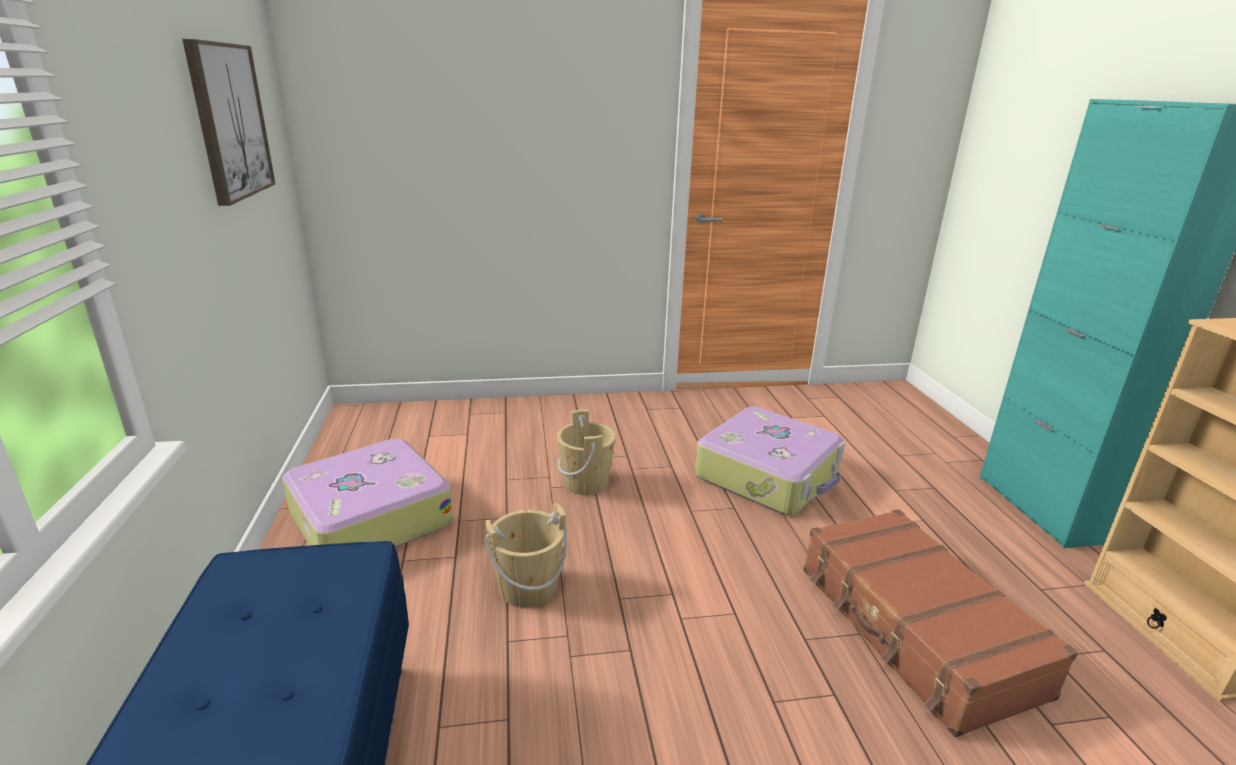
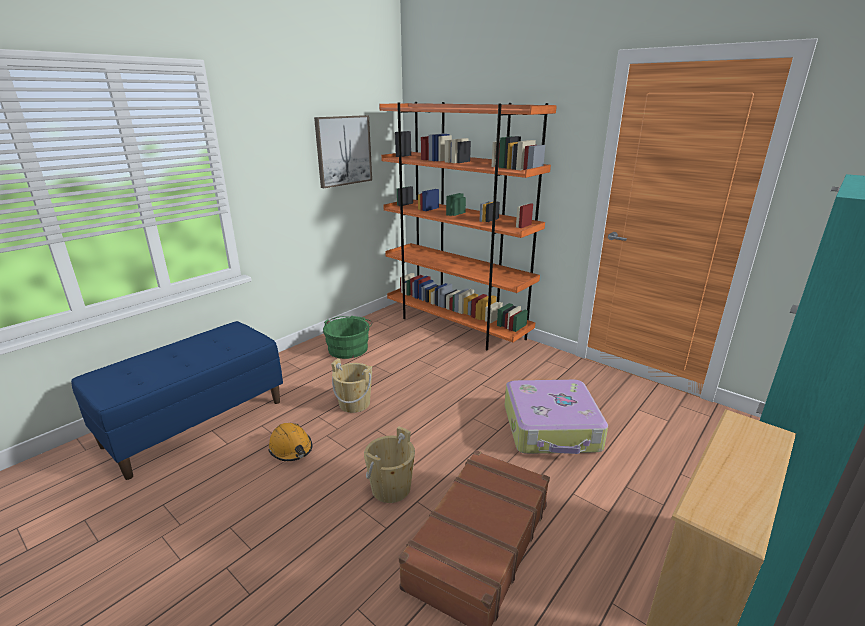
camera: 50 degrees right, 0 degrees up
suitcase [282,439,453,547] -> green bucket [323,316,373,359]
beige bucket [557,409,616,495] -> beige bucket moved to [364,426,415,503]
none -> orange hard hat [269,423,312,461]
none -> orange bookcase [379,102,557,351]

